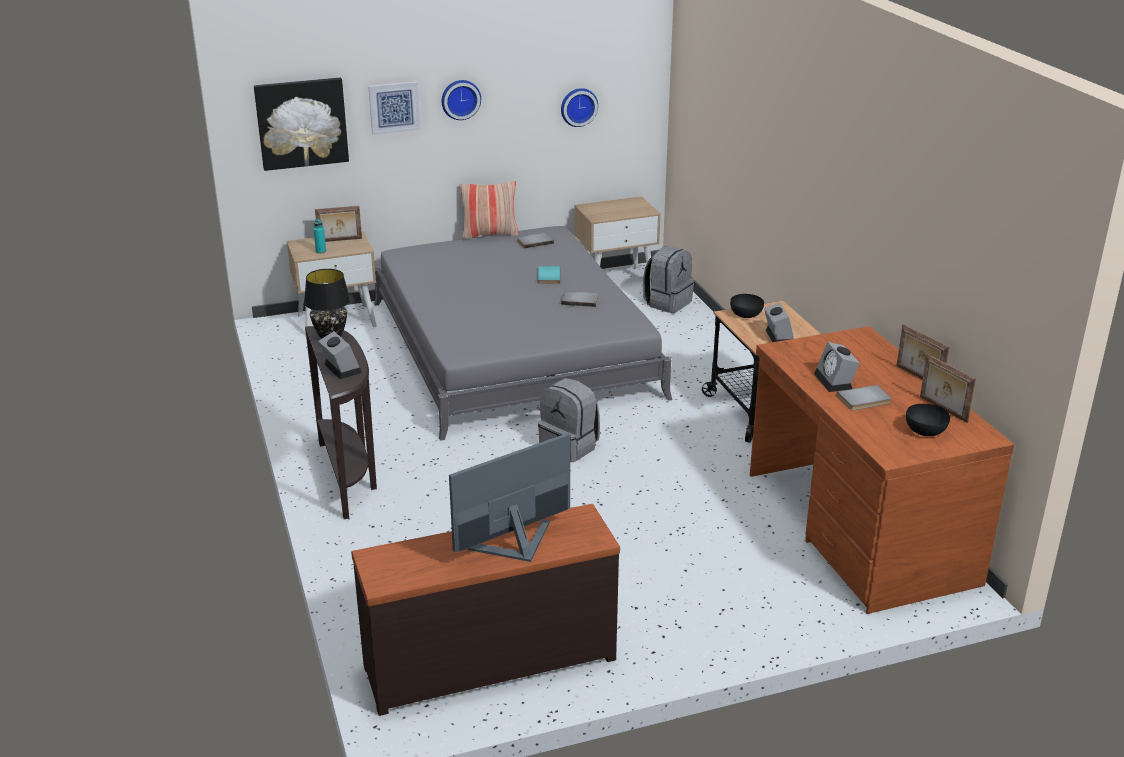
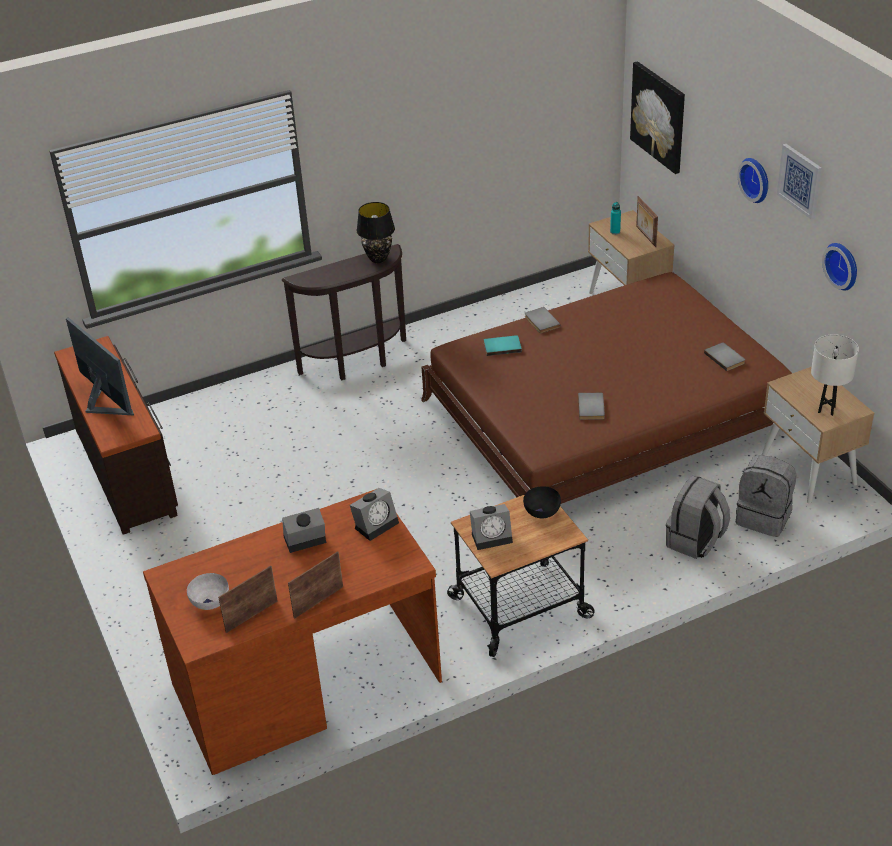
camera: 85 degrees right, 10 degrees up
alarm clock [318,331,362,379] -> alarm clock moved to [350,488,399,541]
picture [368,81,421,135] -> picture moved to [777,144,822,220]
grey bed [374,226,673,441] -> brown bed [421,272,792,504]
pillow [459,181,519,239] -> none
turquoise book [538,266,560,284] -> turquoise book moved to [484,335,522,356]
grey backpack [538,378,600,462] -> grey backpack moved to [666,475,730,559]
grey book [836,385,892,410] -> grey book moved to [525,307,561,333]
black bowl [906,404,950,436] -> white bowl [187,573,229,610]
none -> white table lamp [811,334,859,416]

